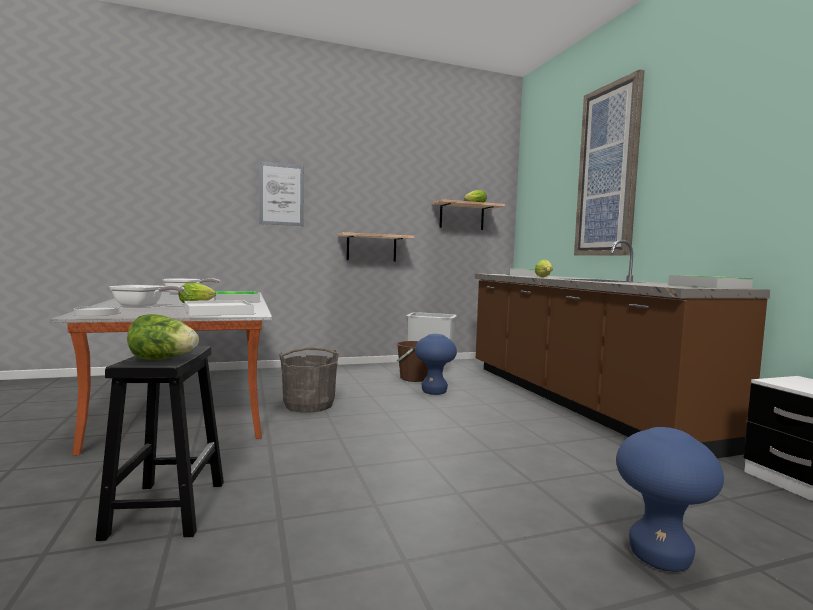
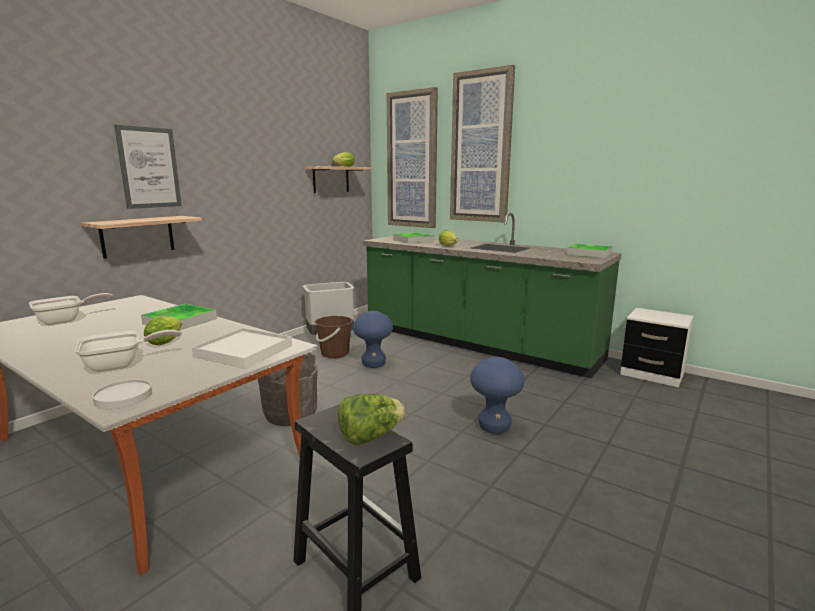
camera: 35 degrees left, 10 degrees up
shelf [337,232,414,262] -> shelf moved to [82,216,202,259]
brown counter [475,240,770,458] -> green counter [363,213,622,378]
blue stool [616,427,724,572] -> blue stool moved to [470,357,525,434]
none -> picture [387,87,438,228]

